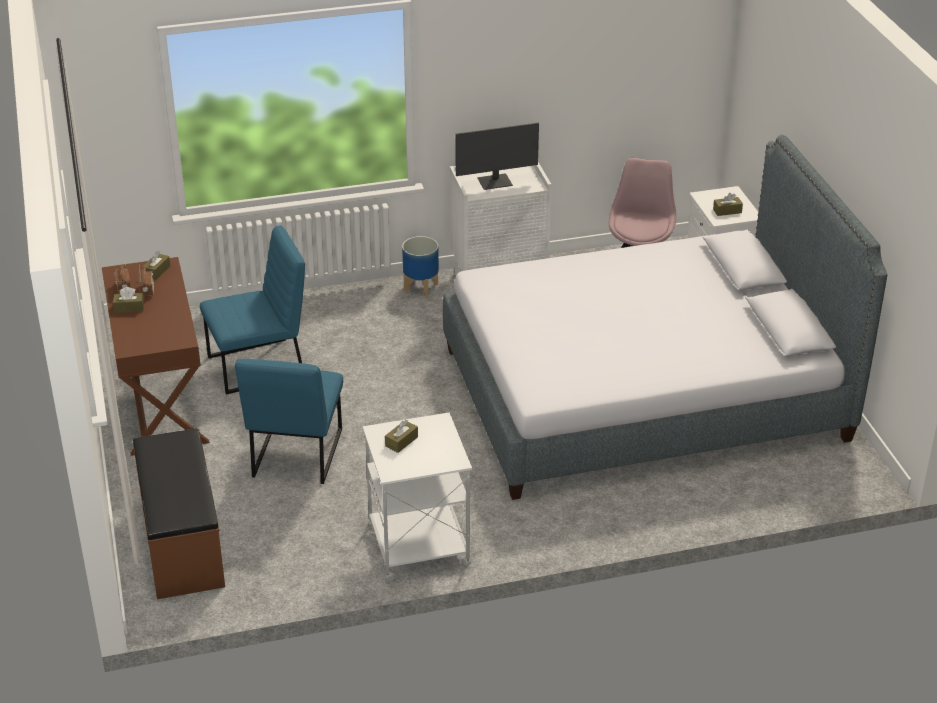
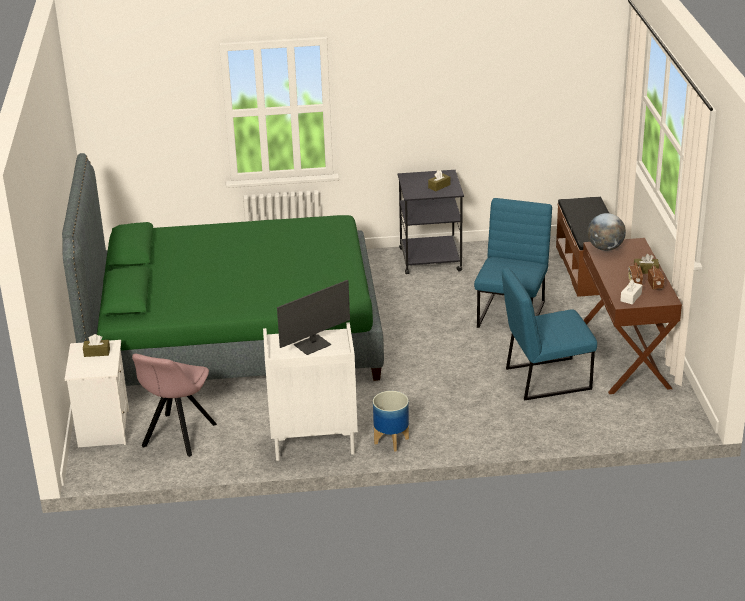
camera: 170 degrees left, 5 degrees down
brown tissue box [142,251,170,280] -> white tissue box [620,279,642,304]
white cart [363,412,472,581] -> black cart [398,170,464,274]
grey bed [443,135,887,500] -> green bed [62,153,384,386]
monitor [455,123,539,190] -> monitor turned 150 degrees clockwise [277,280,350,355]
none -> globe [588,213,626,251]

